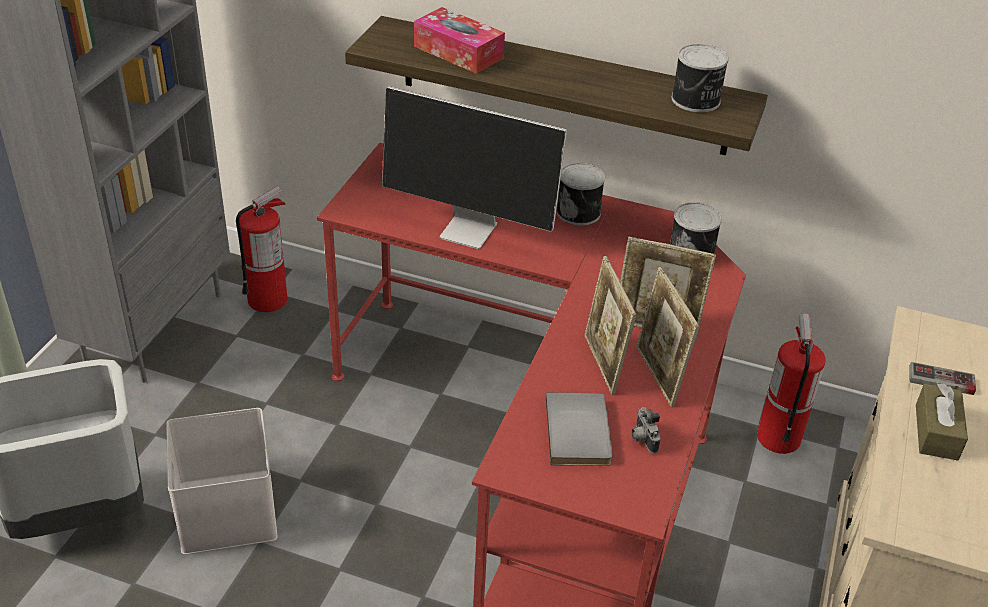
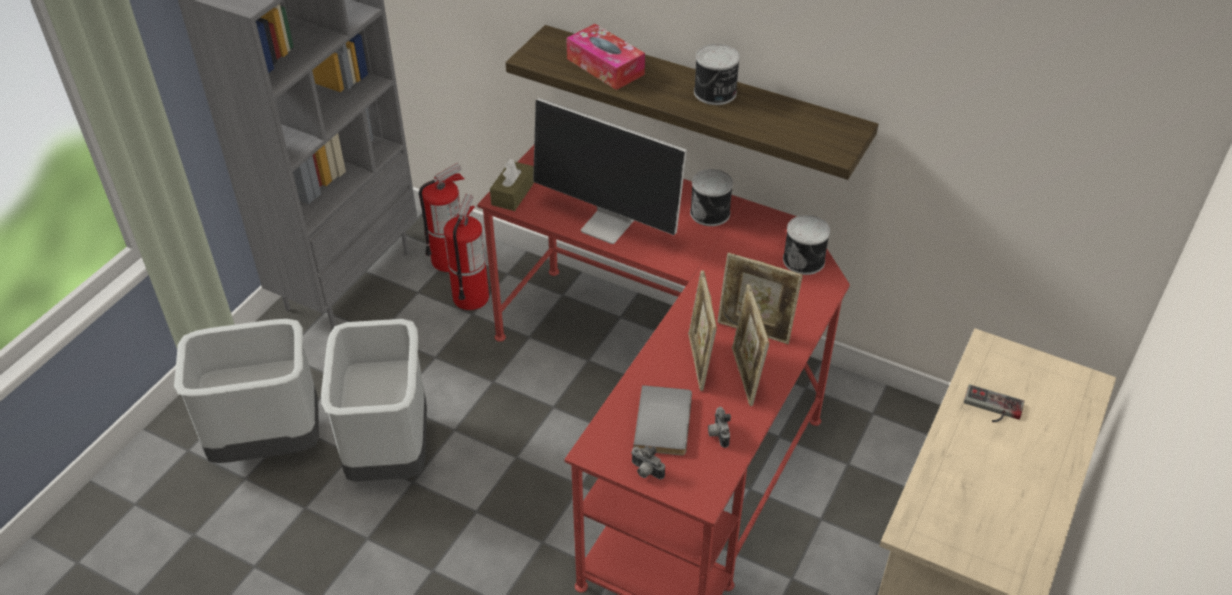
camera: 10 degrees right, 5 degrees up
white storage box [166,408,277,555] -> grey trash can [321,319,427,482]
can [672,44,729,112] -> can moved to [694,44,740,105]
fire extinguisher [757,314,826,454] -> fire extinguisher moved to [444,194,489,310]
brown tissue box [916,383,968,461] -> brown tissue box moved to [490,159,534,211]
none -> camera [631,446,665,480]

